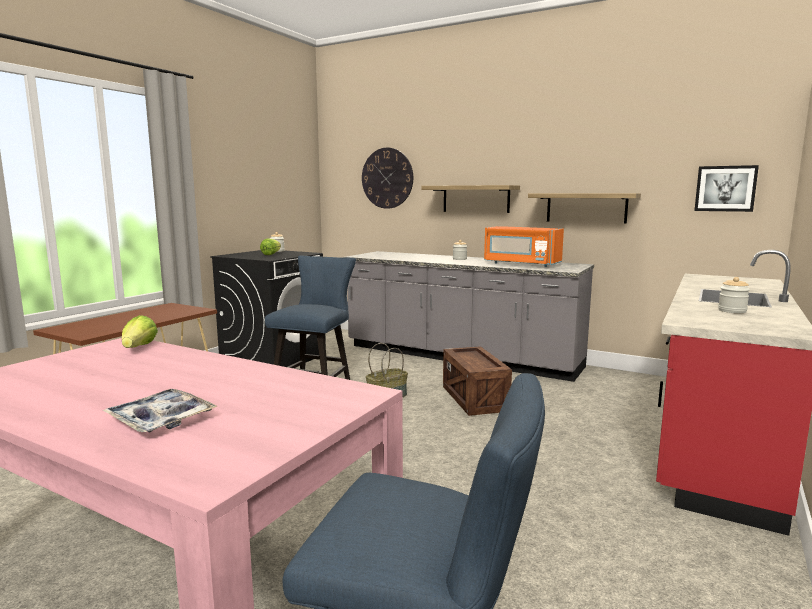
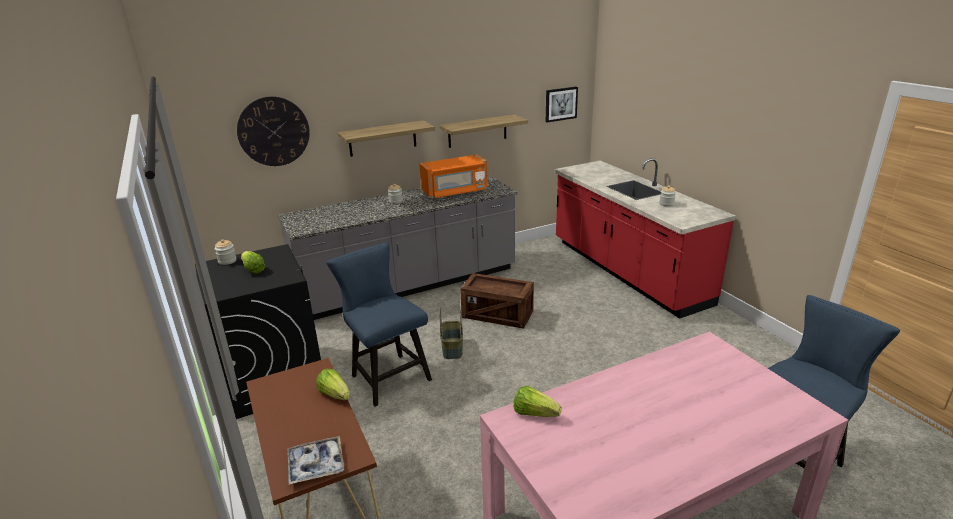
camera: 55 degrees left, 15 degrees up
tray [103,389,217,433] -> tray moved to [287,436,345,485]
none -> lettuce [316,369,350,400]

